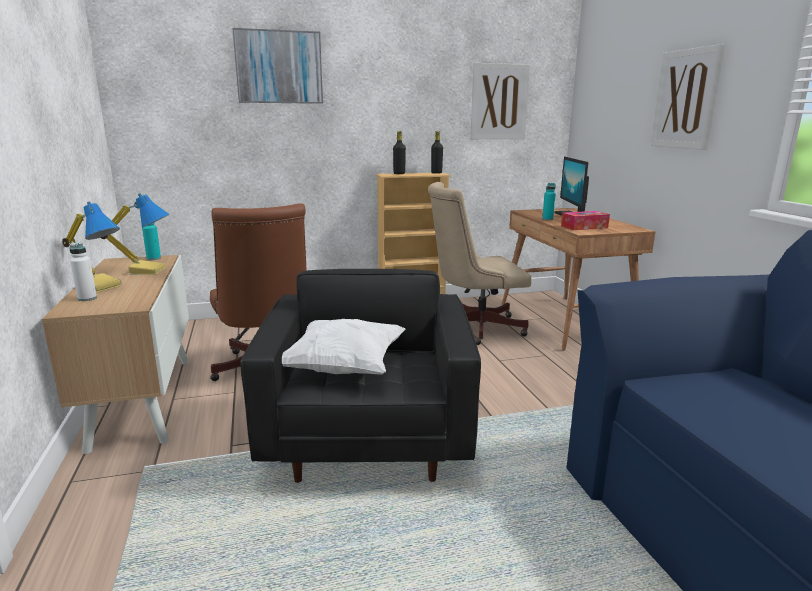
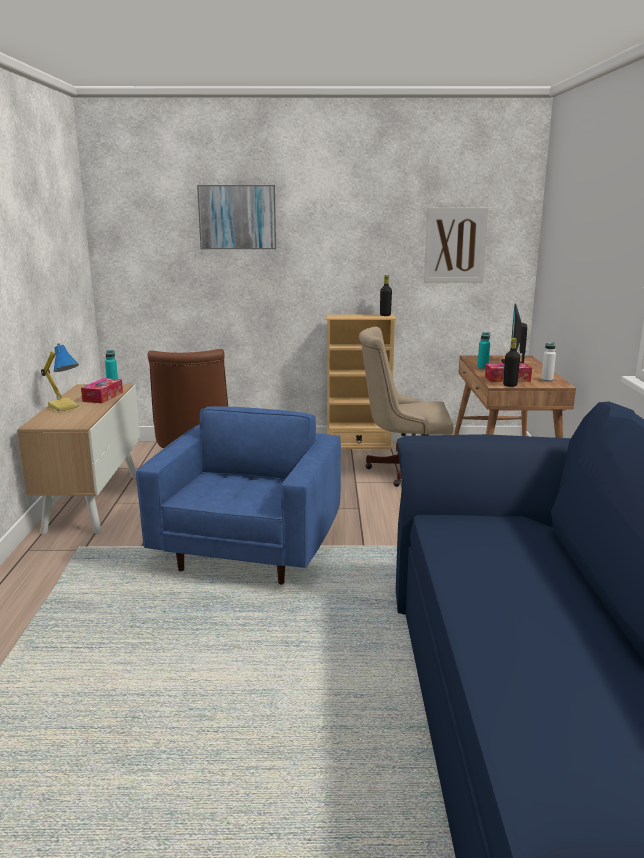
camera: 15 degrees right, 0 degrees up
white bottle [69,242,97,301] -> white bottle moved to [541,342,556,382]
table lamp [101,193,170,275] -> tissue box [81,378,123,403]
black armchair [240,269,481,483] -> blue armchair [136,406,341,584]
white pillow [282,319,405,375] -> none
black bottle [393,131,406,174] -> black bottle moved to [503,338,520,387]
picture [650,44,725,150] -> none

